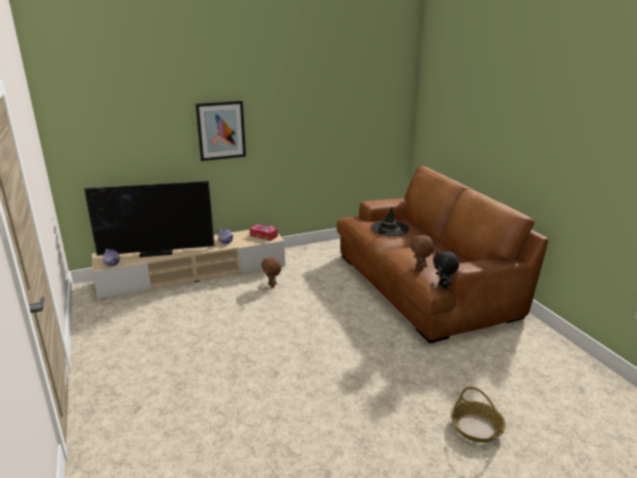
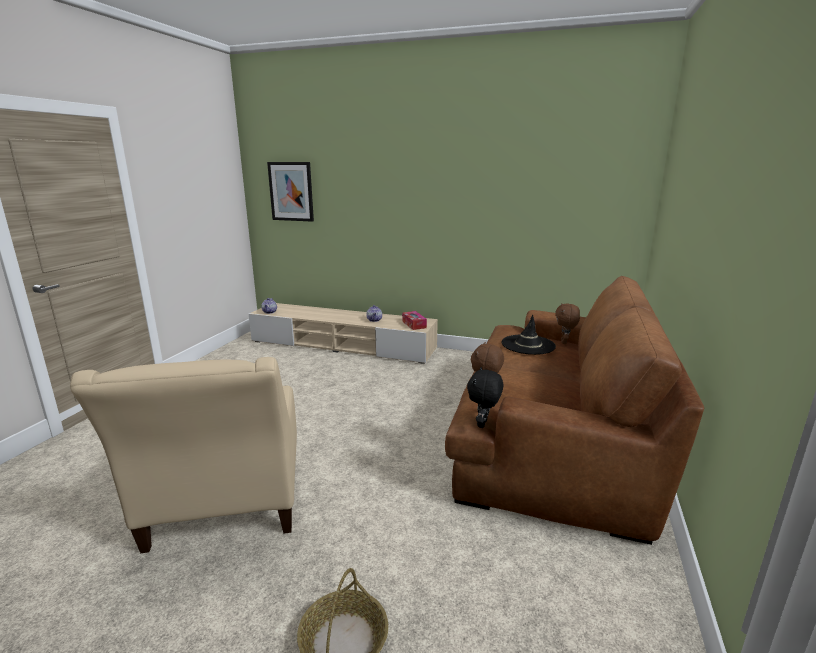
camera: 40 degrees right, 5 degrees down
television [84,181,215,257] -> none
picture [196,101,246,161] -> picture moved to [267,162,314,222]
brown plush toy [261,257,281,288] -> brown plush toy moved to [555,303,580,344]
none -> beige armchair [70,357,297,553]

